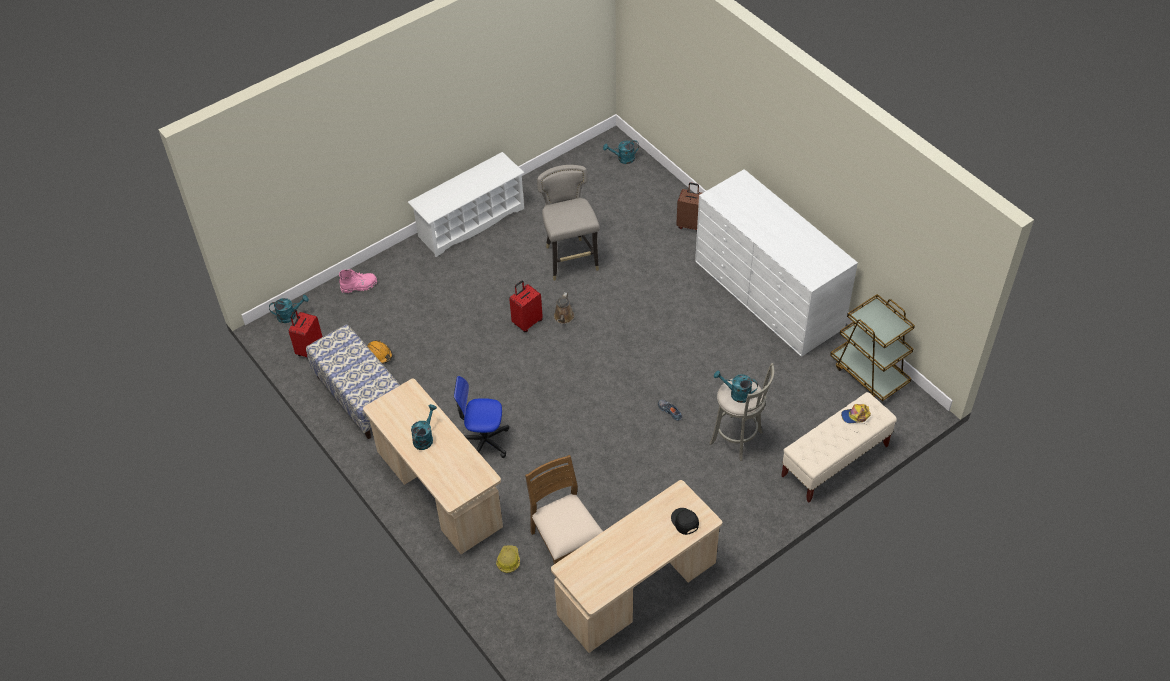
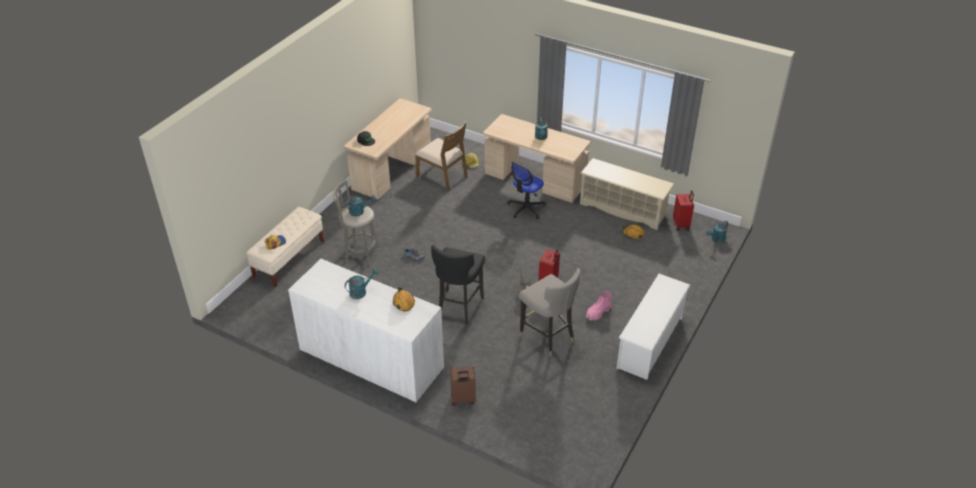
camera: 155 degrees right, 10 degrees down
bench [306,324,400,439] -> beige shoe rack [580,158,674,230]
pink boot [339,269,377,293] -> pink boot moved to [586,291,612,321]
office chair [454,376,509,458] -> office chair turned 150 degrees clockwise [507,162,546,219]
turquoise watering can [603,140,639,164] -> turquoise watering can moved to [345,269,378,299]
brown cart [830,294,915,401] -> none
none -> orange hard hat [393,287,415,312]
none -> black stool [431,245,485,324]

